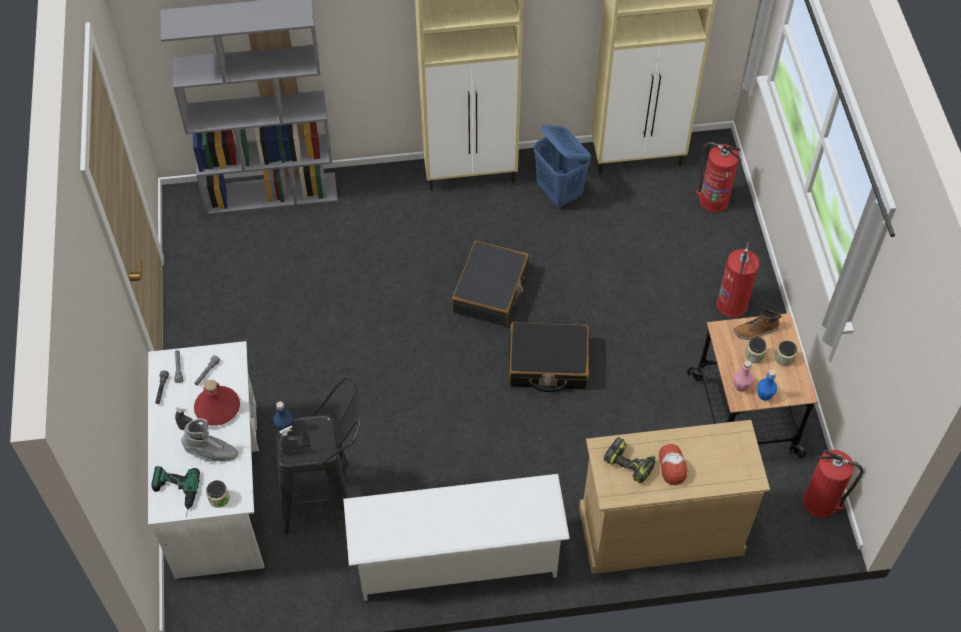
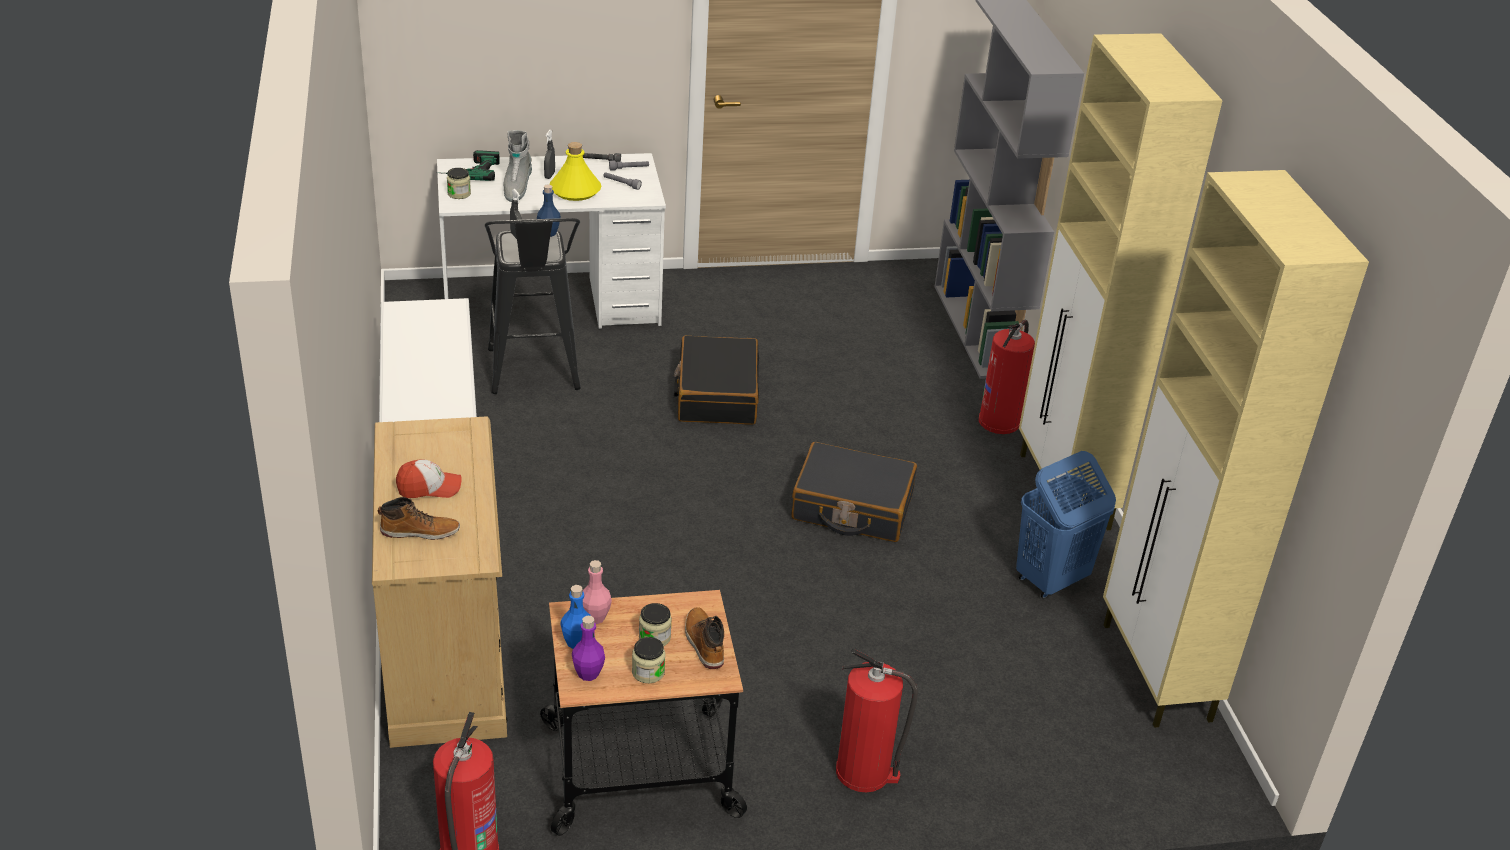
camera: 85 degrees right, 20 degrees down
red bottle [194,380,240,426] -> yellow bottle [549,142,601,201]
black suitcase [509,322,589,392] -> black suitcase moved to [674,336,759,425]
power drill [604,437,655,483] -> none
fire extinguisher [695,142,742,212] -> fire extinguisher moved to [979,320,1035,434]
none -> boot [378,497,460,540]
none -> purple bottle [572,616,605,681]

